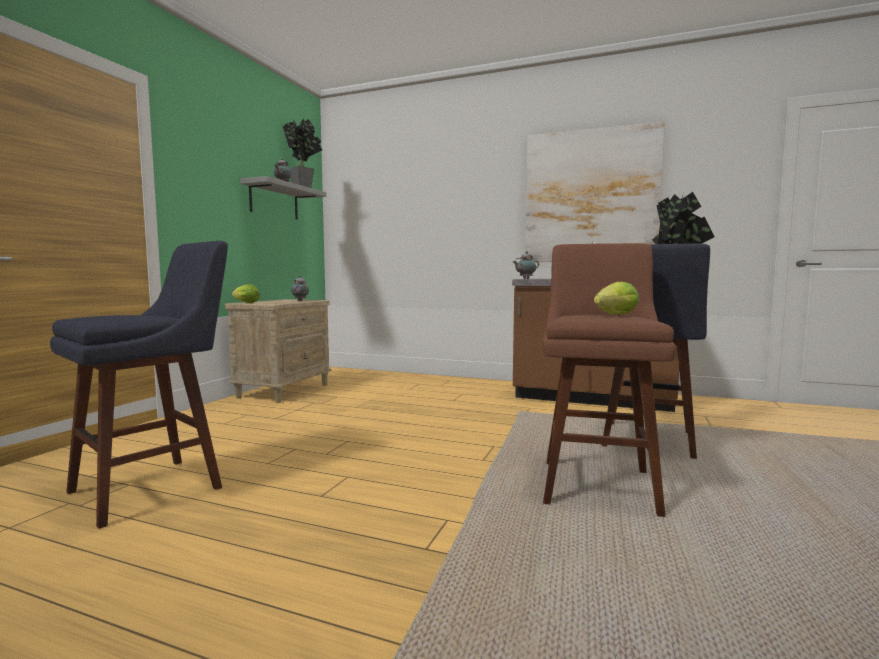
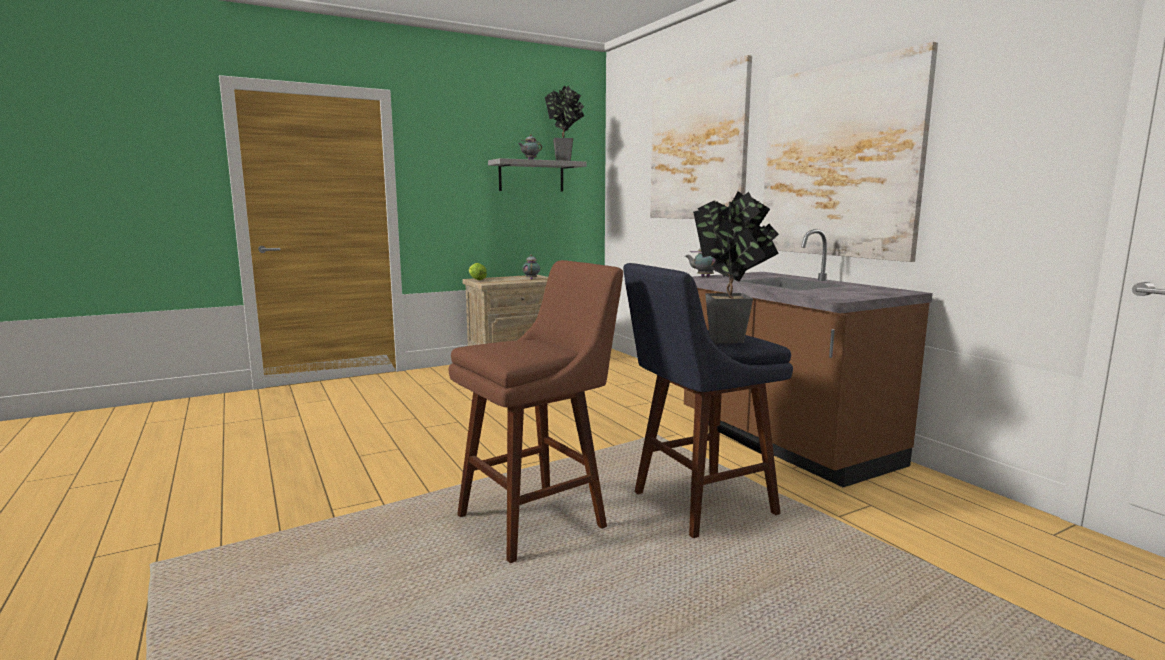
camera: 40 degrees right, 5 degrees up
blue stool [50,241,228,529] -> none
lettuce [594,282,639,315] -> none
none -> picture [650,55,752,219]

